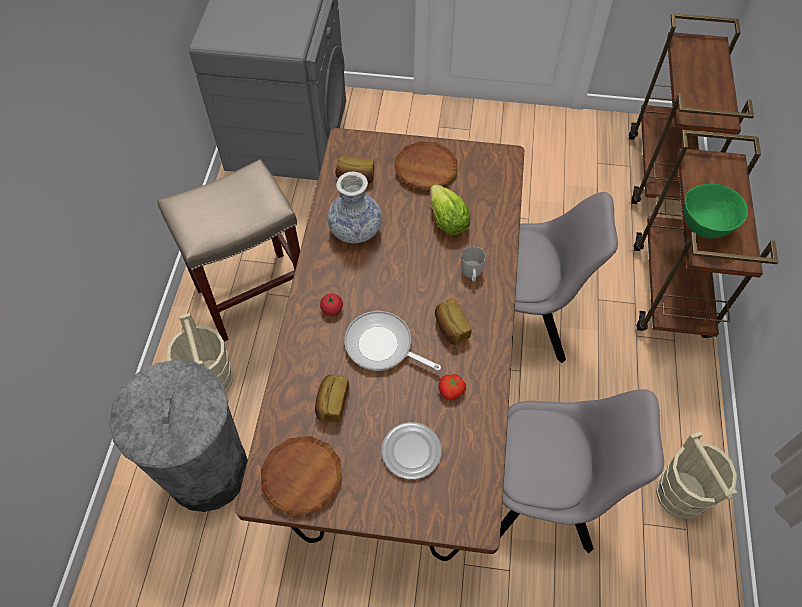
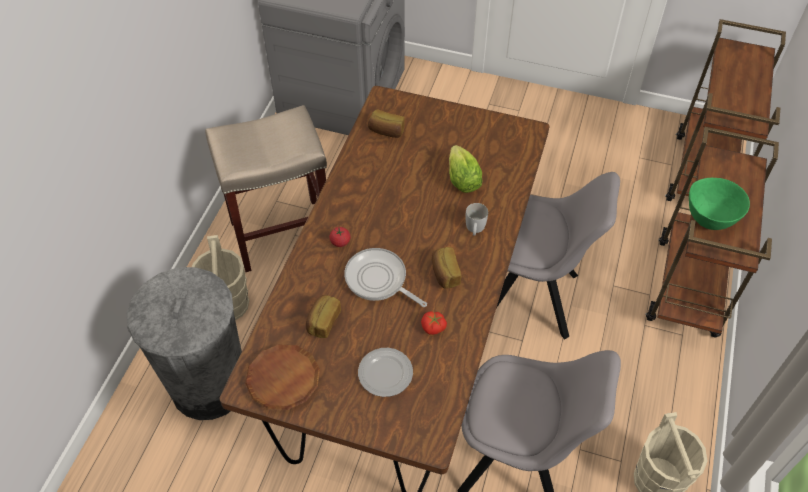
camera: 10 degrees right, 5 degrees down
vase [328,172,382,243] -> none
brown plate [395,141,457,189] -> none

